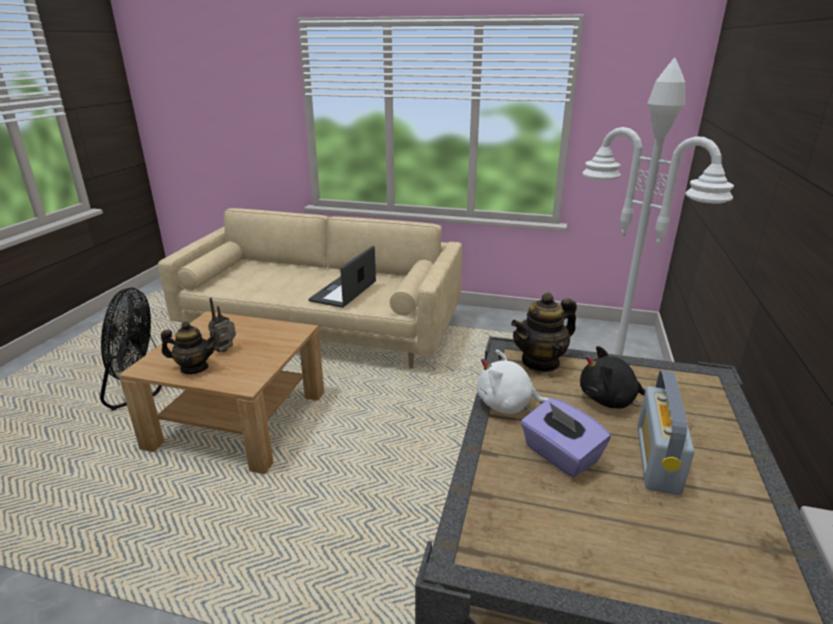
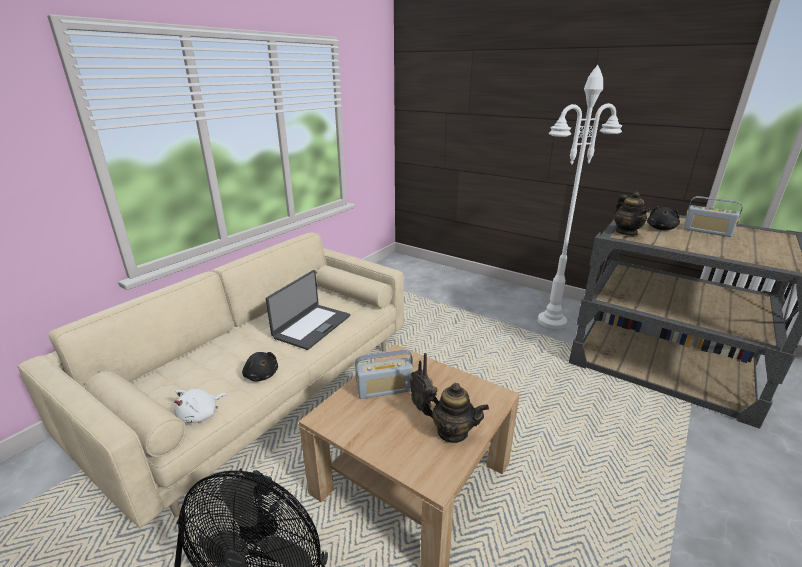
camera: 70 degrees left, 0 degrees up
teapot [161,321,217,374] -> teapot turned 90 degrees clockwise [420,383,489,443]
laptop [308,246,376,308] -> laptop turned 105 degrees counterclockwise [266,270,350,350]
white plush toy [477,350,549,414] -> white plush toy moved to [174,389,227,423]
purple tissue box [521,398,611,477] -> none
none -> black plush toy [242,352,278,382]
none -> radio [355,350,414,399]

